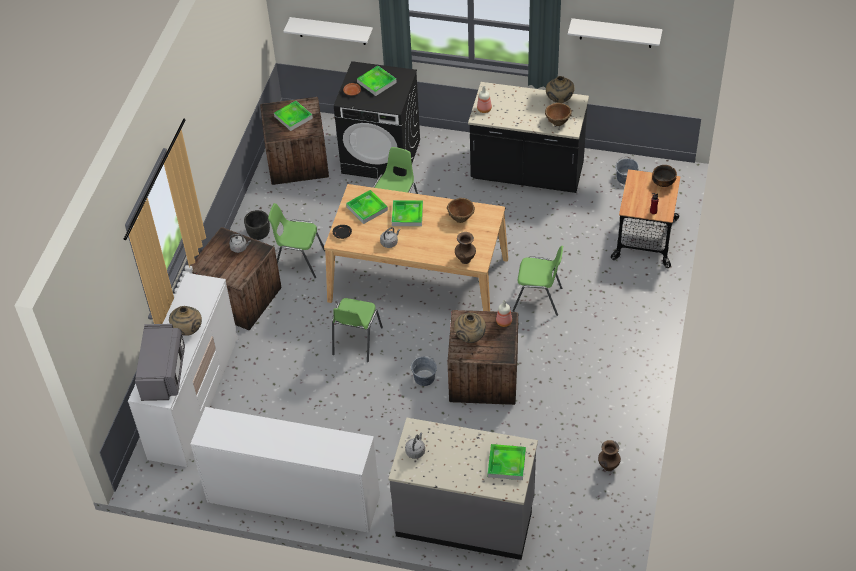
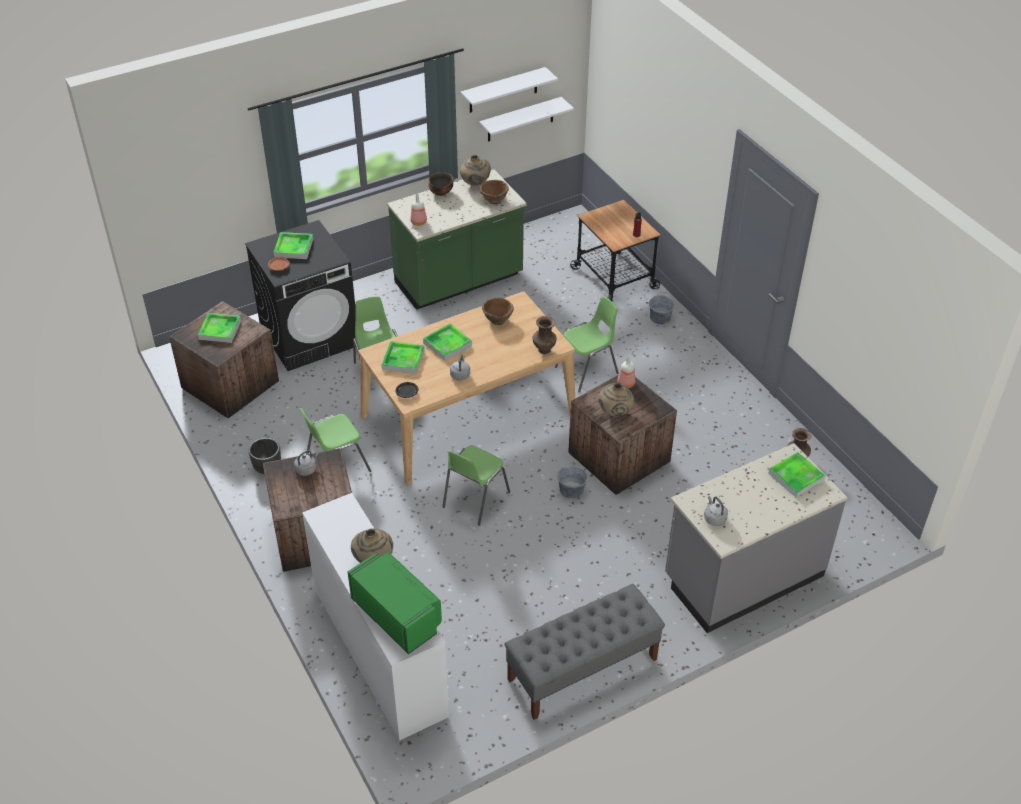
camera: 45 degrees left, 5 degrees down
grey microwave [135,324,185,401] -> green microwave [348,553,442,654]
white dresser [190,407,380,533] -> grey bench [505,584,665,720]
white shelf [283,17,373,45] -> white shelf moved to [479,97,574,141]
green chair [332,298,383,362] -> green chair turned 60 degrees clockwise [443,445,510,526]
black counter [468,82,589,193] -> green counter [387,170,527,310]
grey bucket [616,157,639,185] -> grey bucket moved to [649,292,675,324]
bowl [652,165,677,187] -> bowl moved to [428,172,453,196]

